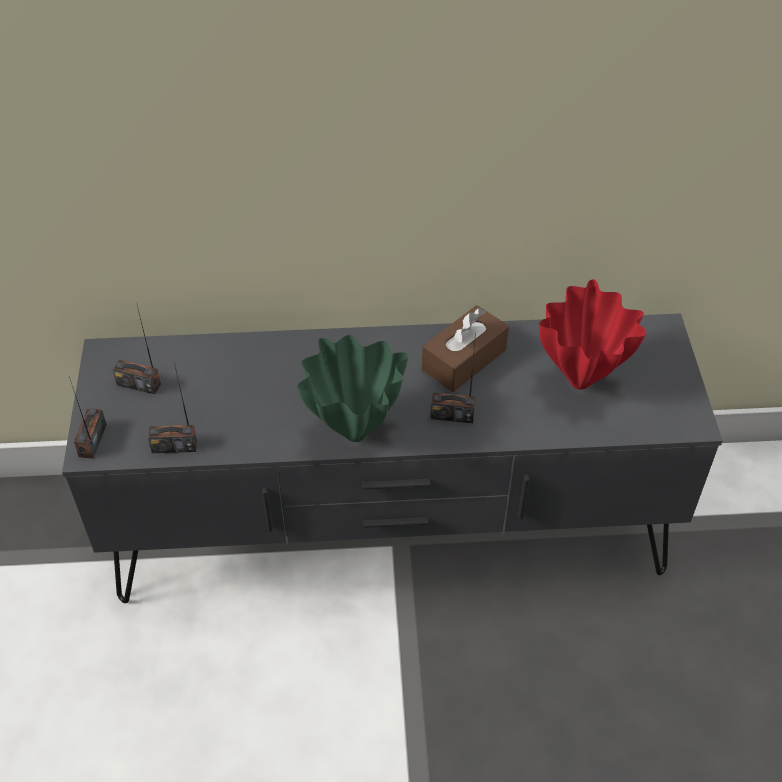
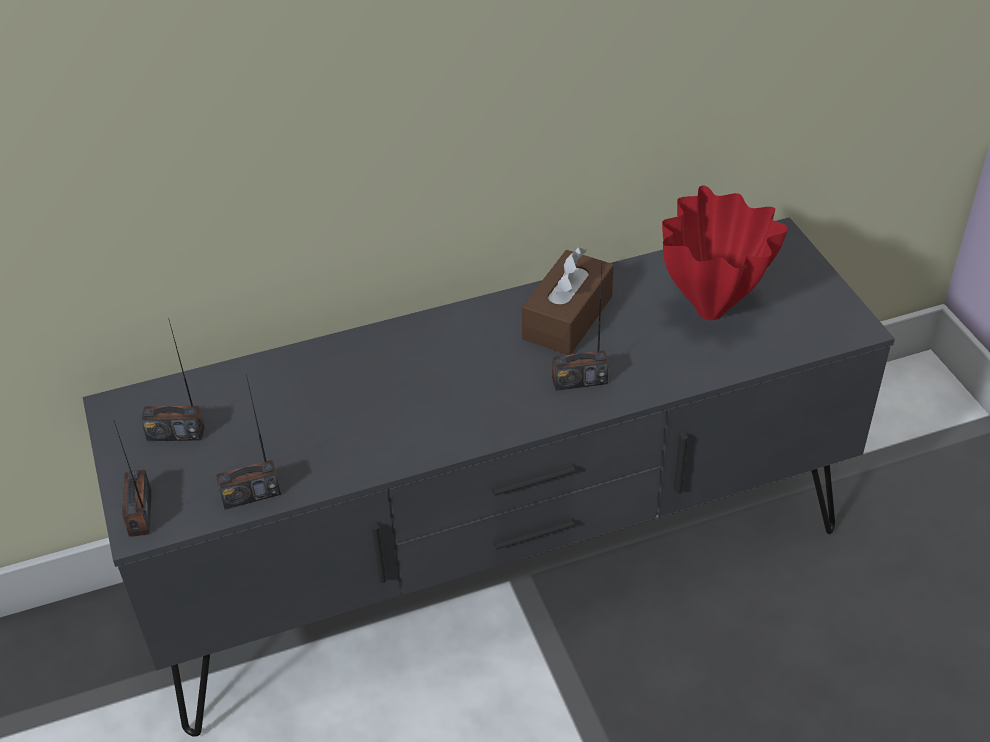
camera: 15 degrees left, 5 degrees down
green vase [297,335,408,442] -> none

